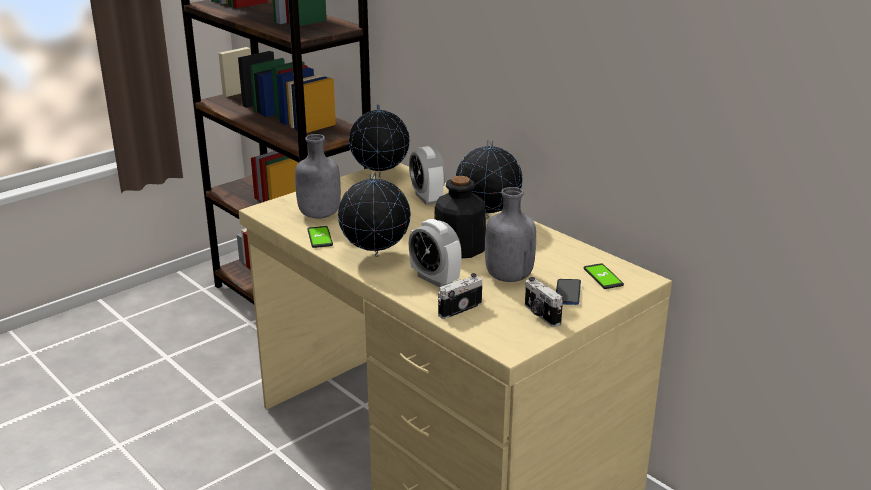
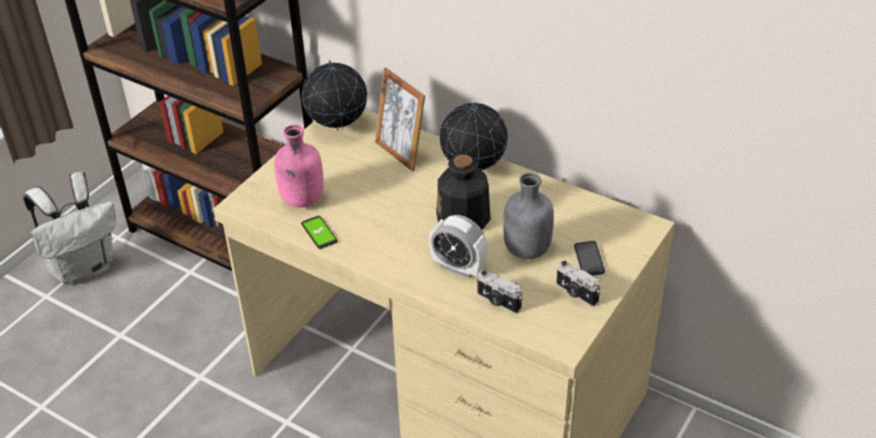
camera: 15 degrees left, 15 degrees up
grey bottle [295,134,341,219] -> pink bottle [274,124,324,207]
globe [338,172,411,257] -> none
alarm clock [409,146,446,205] -> picture frame [375,67,425,172]
camera [438,273,482,319] -> camera turned 90 degrees counterclockwise [477,269,522,314]
phone [583,263,624,289] -> none
none -> white backpack [23,172,116,285]

